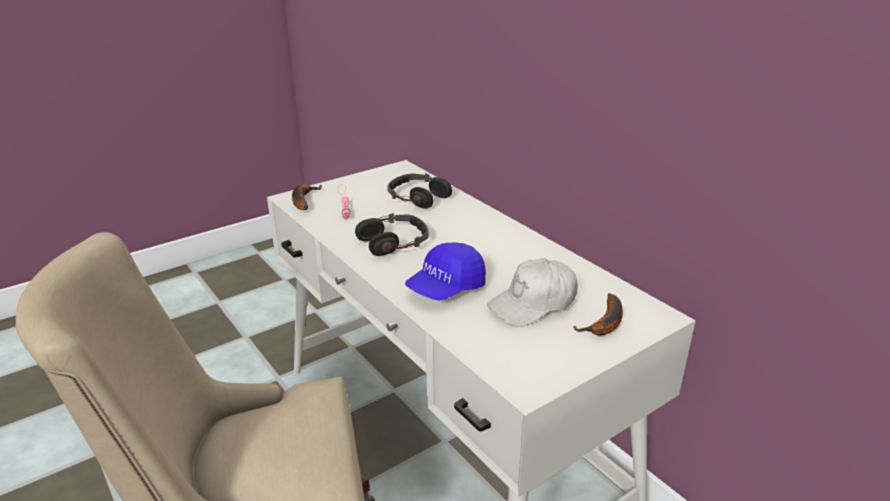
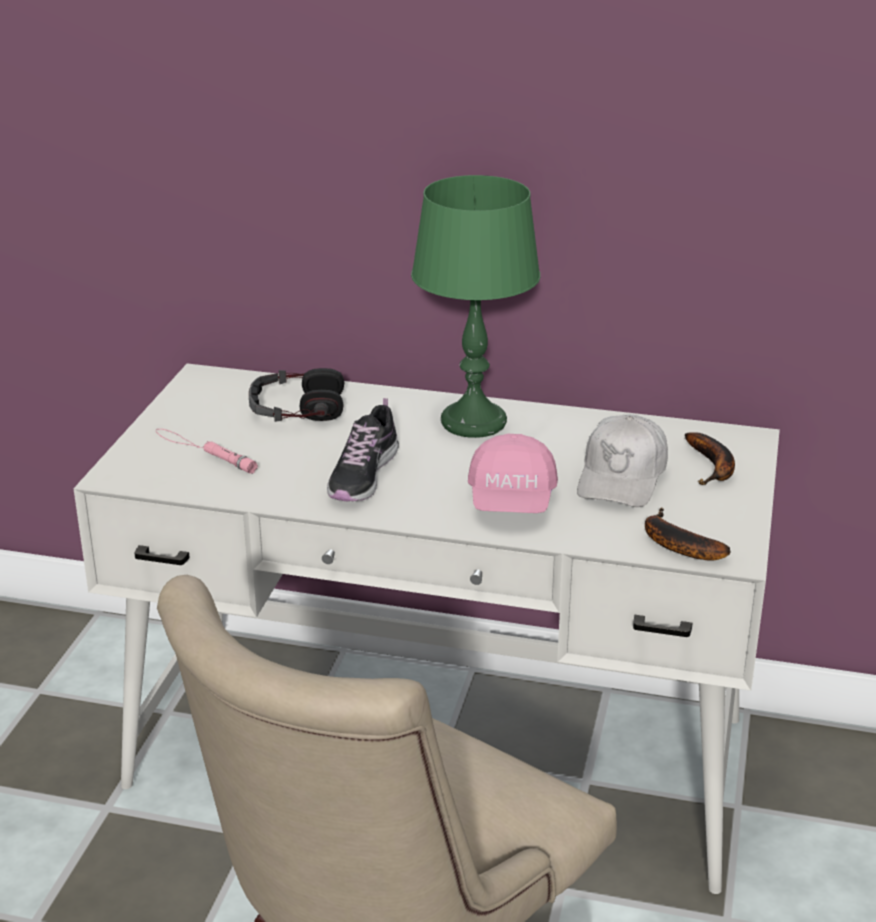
camera: 40 degrees left, 0 degrees up
banana [292,184,322,210] -> banana moved to [645,508,731,560]
headphones [355,213,429,256] -> shoe [327,398,399,501]
blue cap [405,242,486,301] -> pink cap [468,434,558,513]
none -> green table lamp [411,175,540,438]

